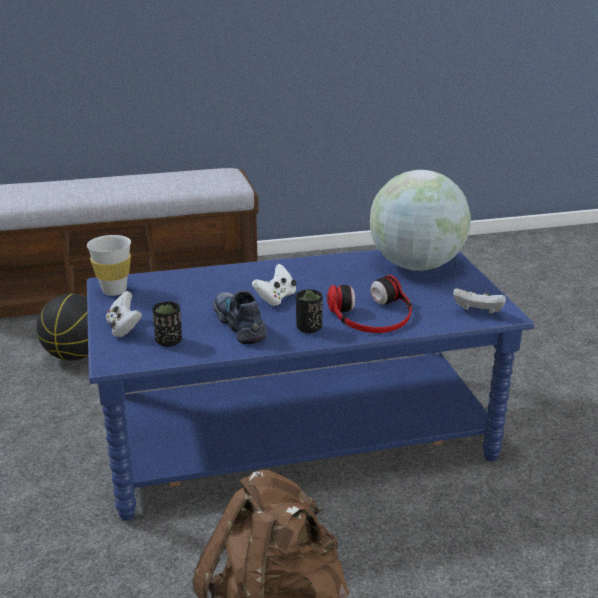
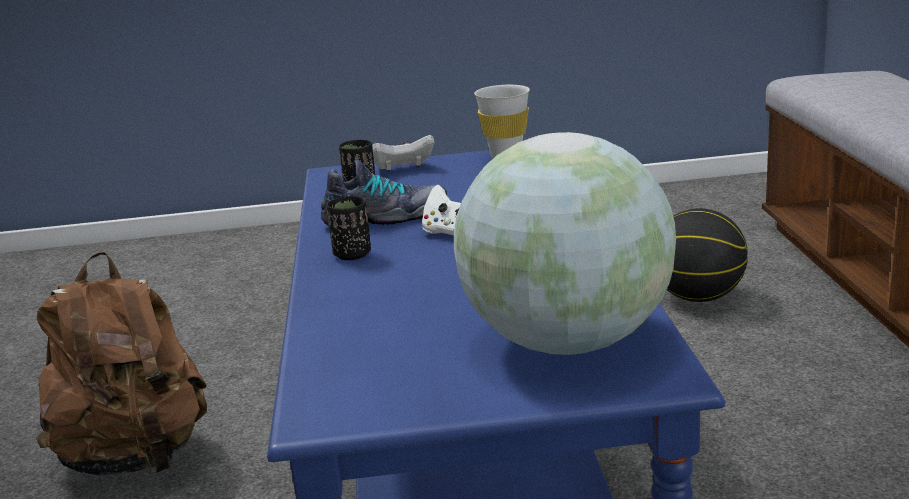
camera: 100 degrees right, 5 degrees down
headphones [327,275,412,333] -> none
white game controller [453,288,506,314] -> none

